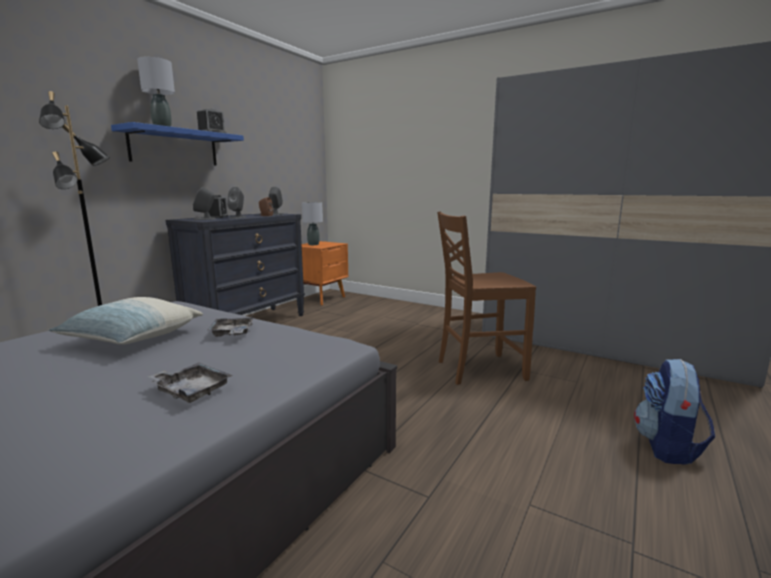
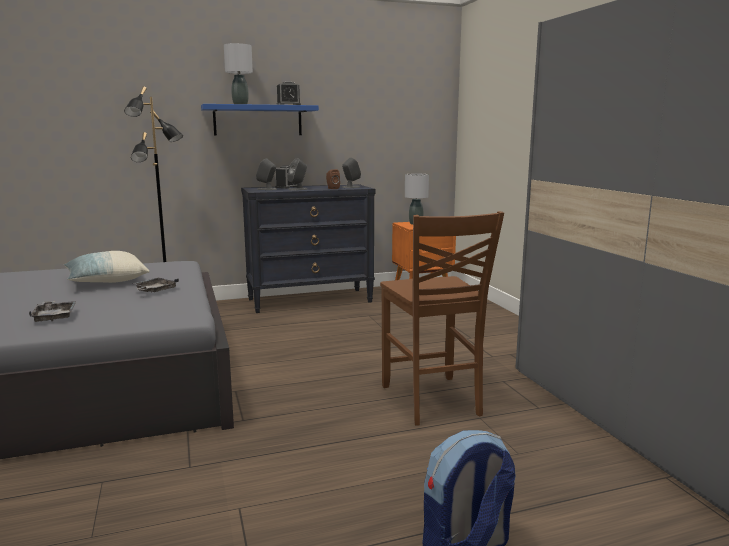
camera: 40 degrees right, 0 degrees up
brown chair [437,211,536,385] -> brown chair turned 135 degrees counterclockwise [380,211,504,426]

